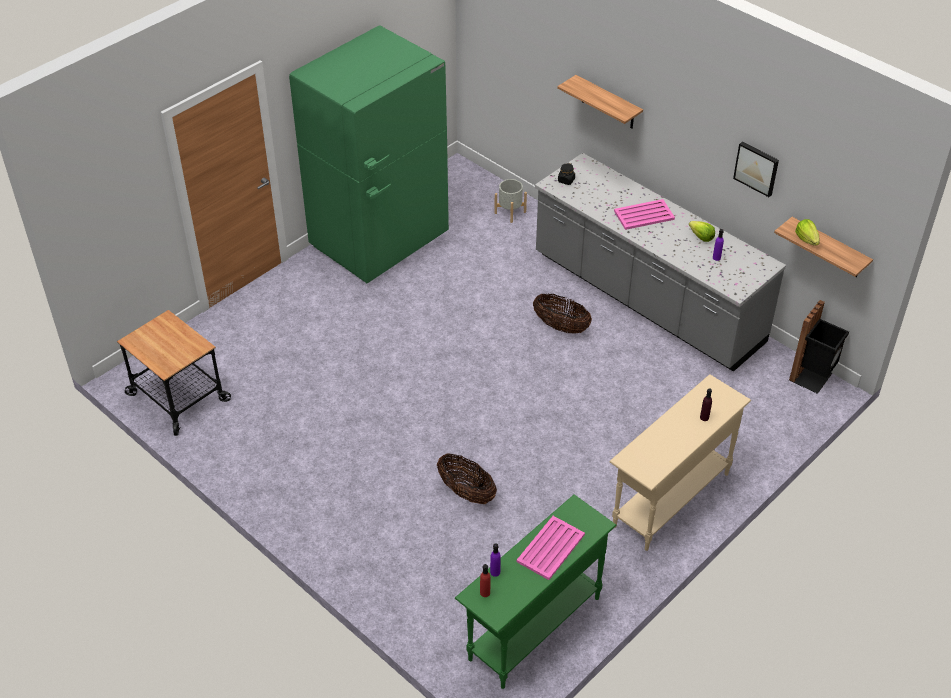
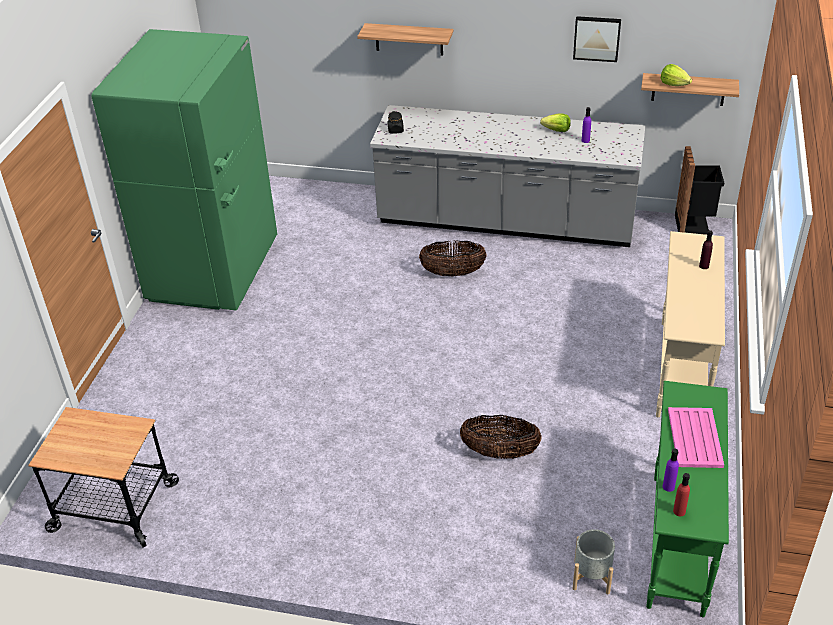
camera: 30 degrees left, 5 degrees down
grey planter [494,179,527,223] -> grey planter moved to [573,529,615,594]
pink tray [614,199,675,230] -> none

